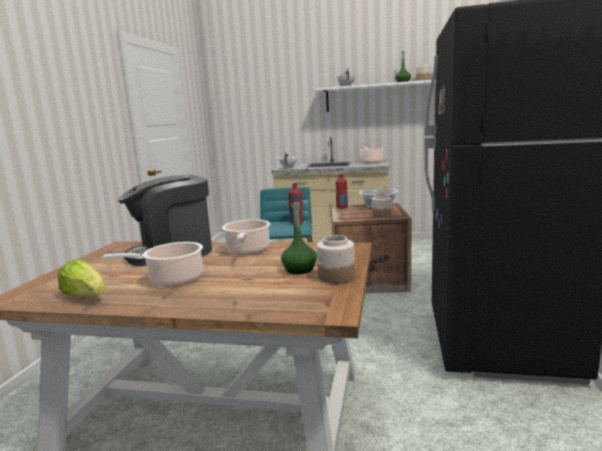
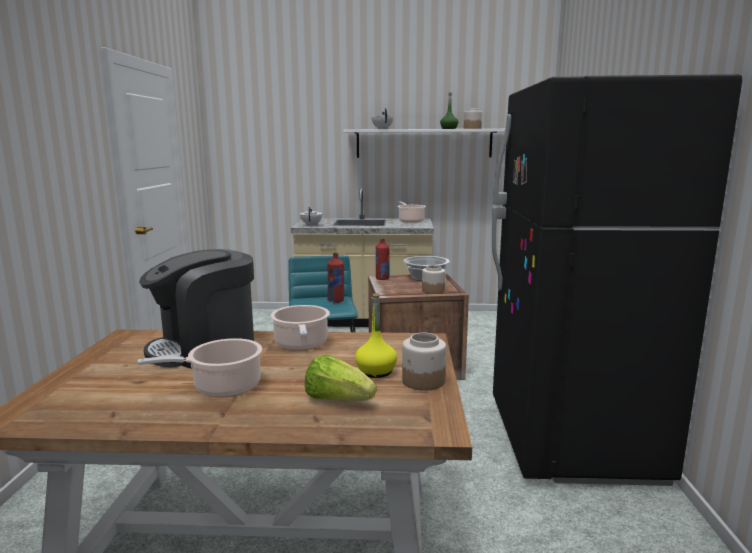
camera: 10 degrees left, 0 degrees up
lettuce [57,259,105,296] -> lettuce moved to [305,355,376,401]
green bottle [281,202,317,274] -> yellow bottle [355,293,397,378]

